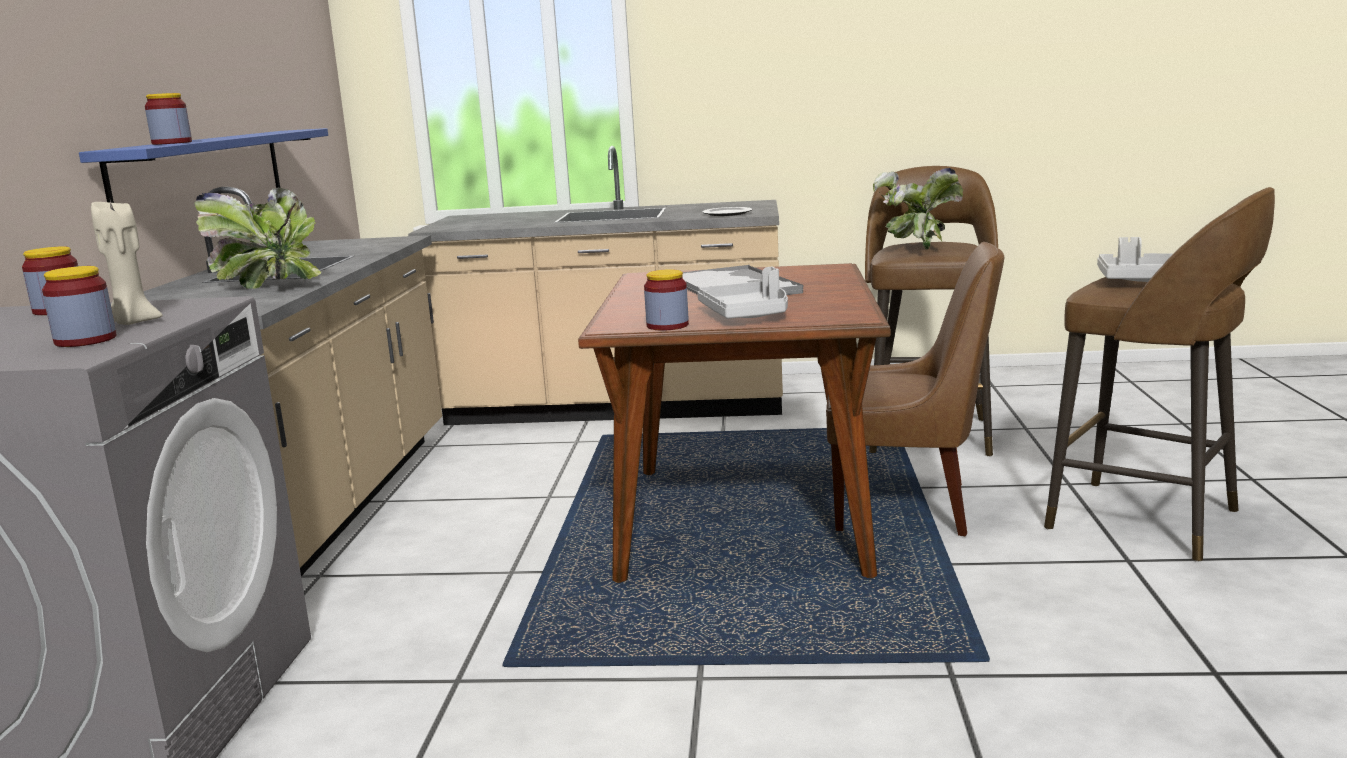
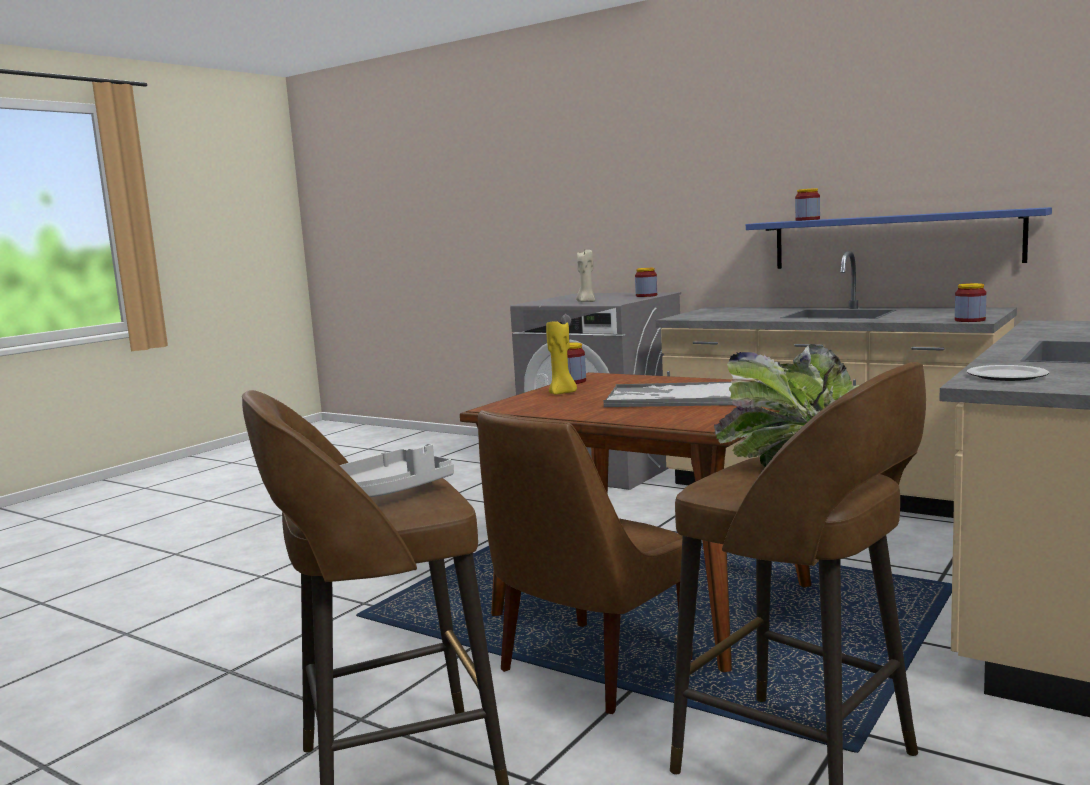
camera: 120 degrees right, 5 degrees down
jar [42,266,116,347] -> jar moved to [955,283,986,322]
potted plant [194,187,321,289] -> none
grey tray [697,267,788,319] -> yellow candle [546,321,577,395]

